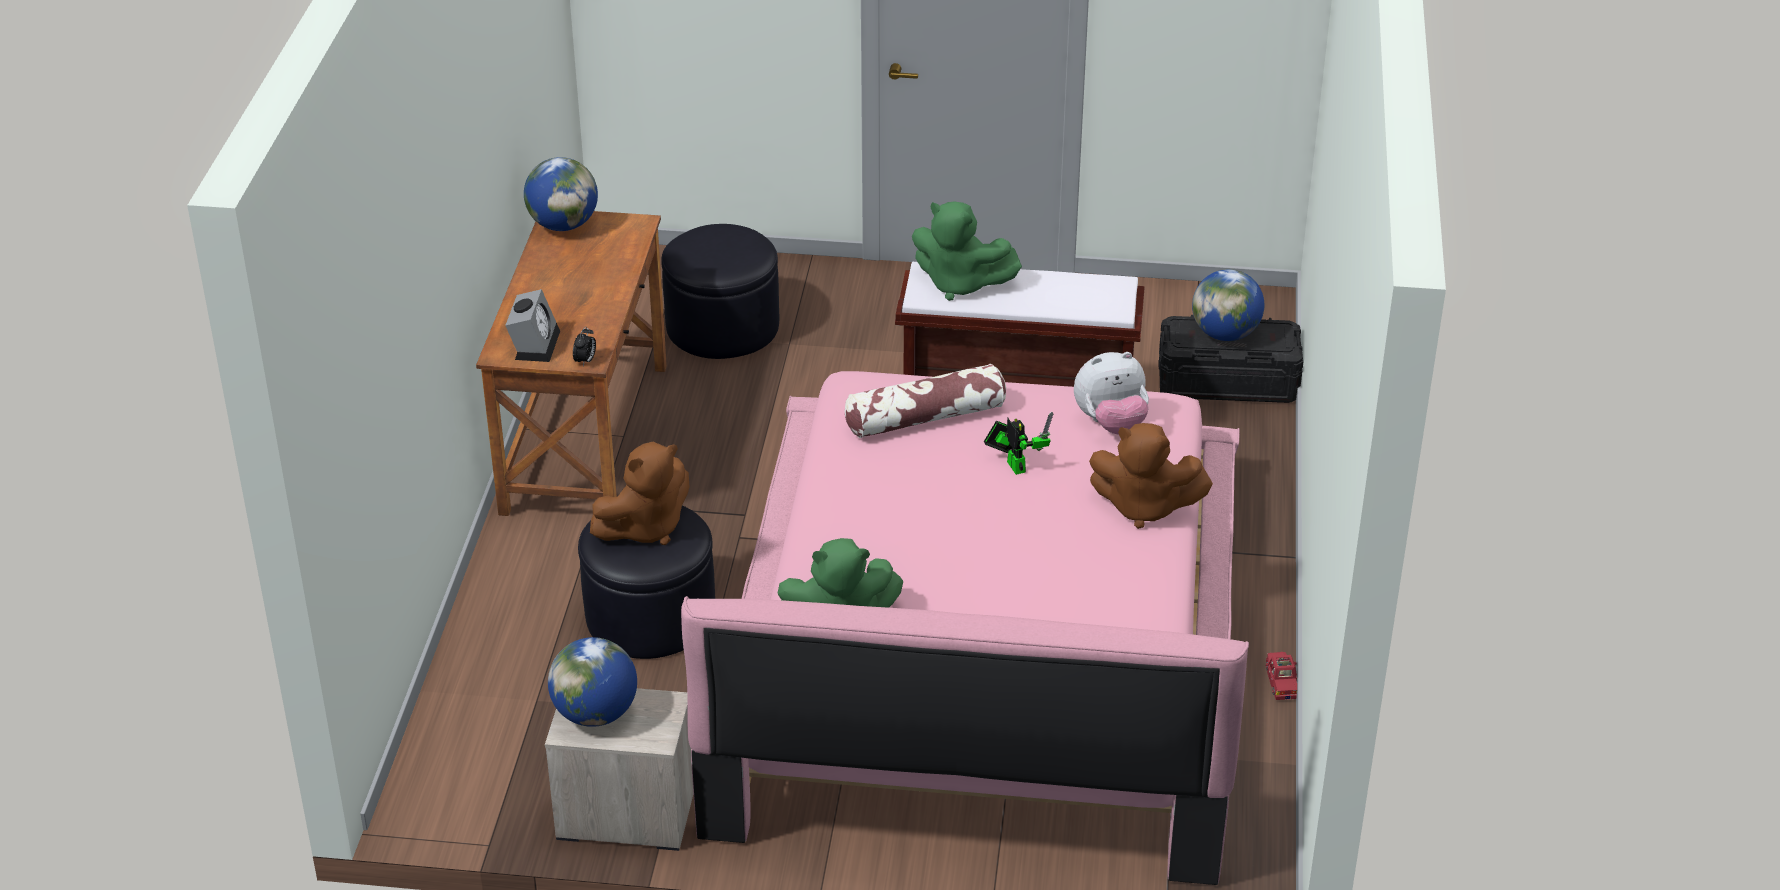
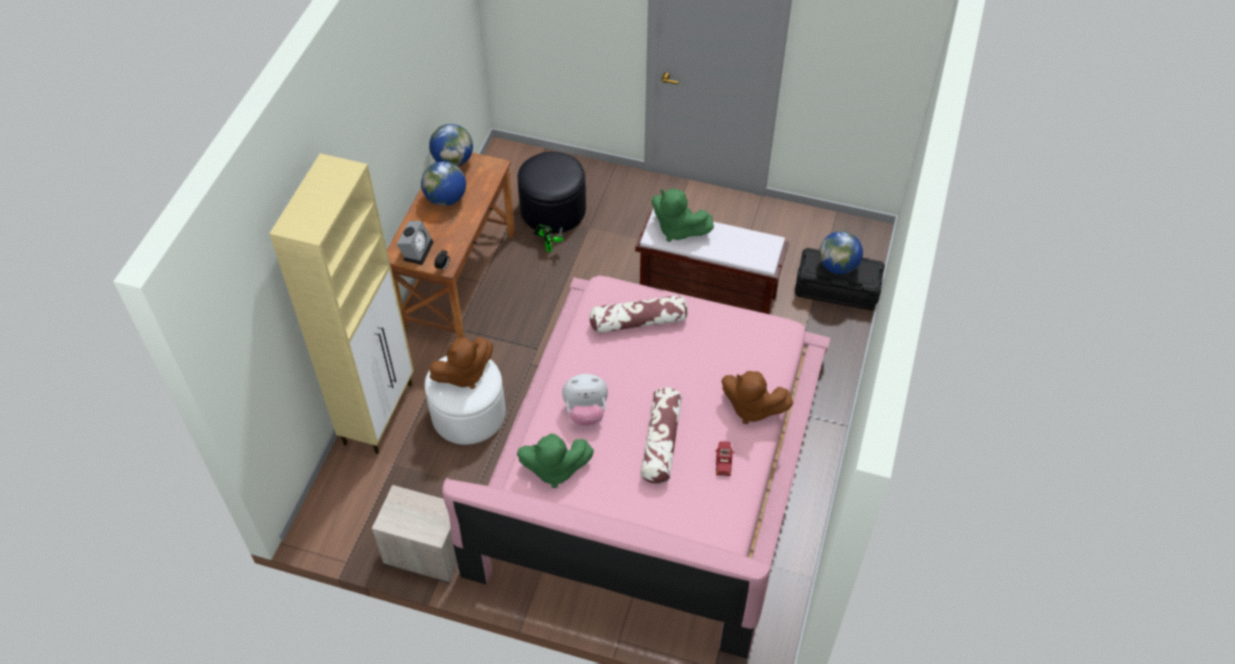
camera: 10 degrees right, 15 degrees up
globe [548,637,637,727] -> globe moved to [421,161,466,206]
black ottoman [578,505,715,659] -> white ottoman [425,356,506,445]
toy robot [984,412,1054,475] -> toy robot moved to [533,224,563,252]
plush toy [1074,352,1149,434] -> plush toy moved to [562,374,608,426]
red toy car [1265,652,1297,700] -> red toy car moved to [715,441,734,476]
none -> beige cabinet [269,153,414,454]
none -> pillow [640,387,682,484]

